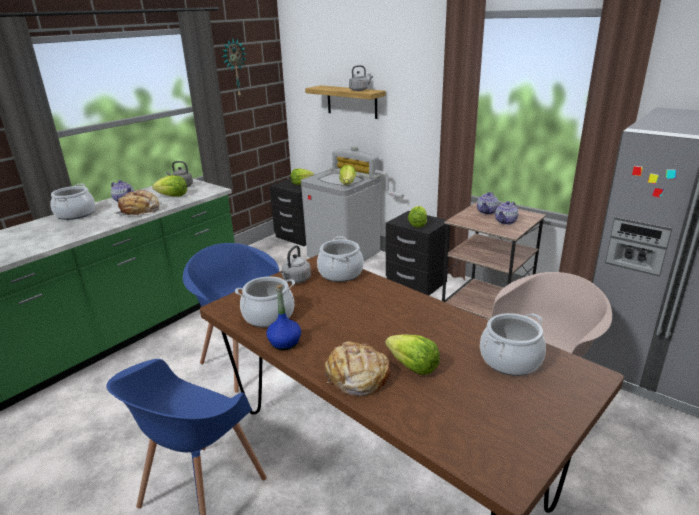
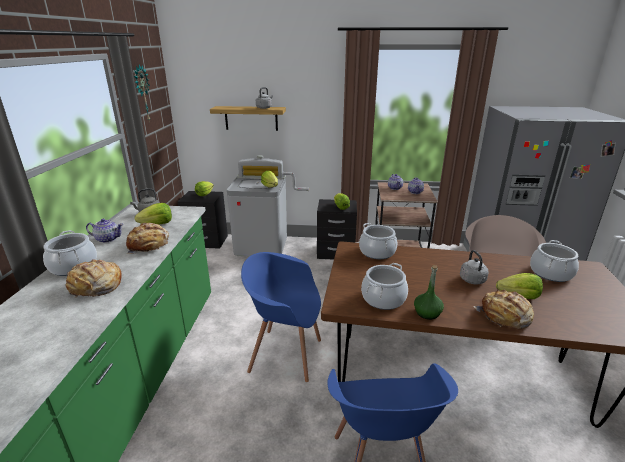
camera: 35 degrees left, 0 degrees up
blue bottle [266,284,301,350] -> green bottle [414,265,444,320]
grey kettle [281,245,311,283] -> grey kettle moved to [460,250,489,284]
none -> bread [65,259,121,298]

